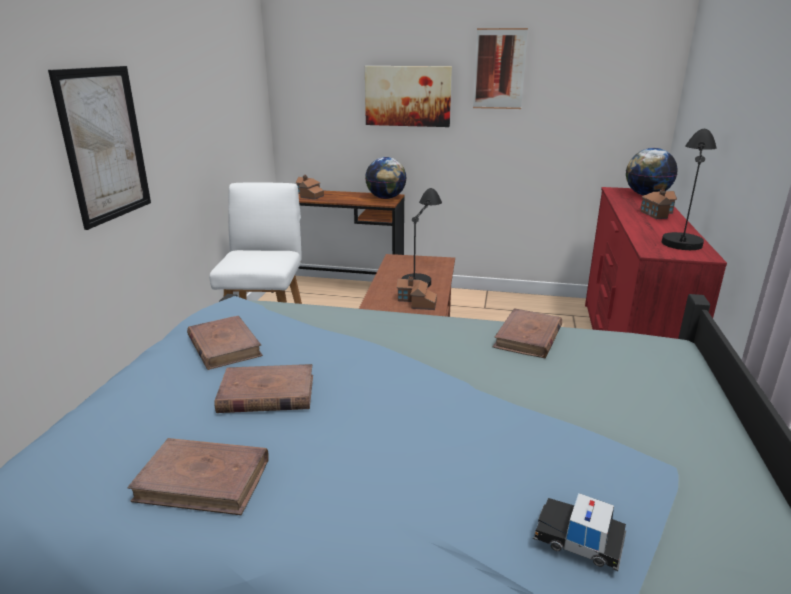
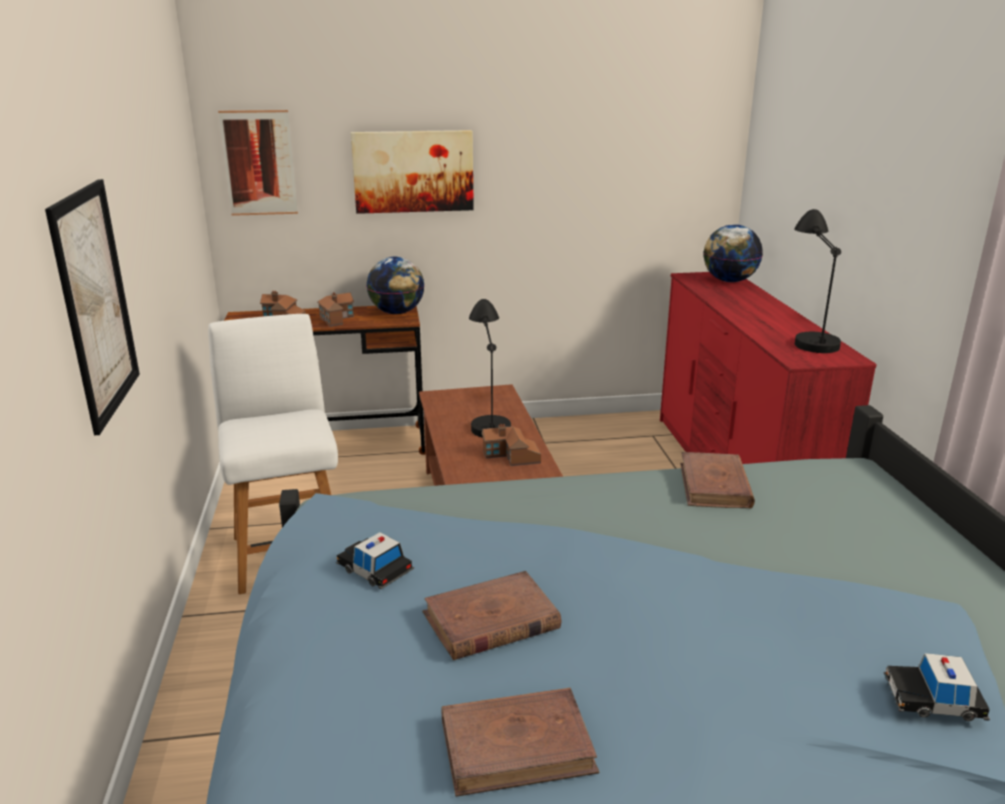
camera: 20 degrees left, 0 degrees up
brown book [187,316,263,370] -> toy car [336,532,414,589]
picture [473,28,528,109] -> picture moved to [218,110,298,216]
toy house [640,189,677,219] -> toy house moved to [317,292,354,326]

